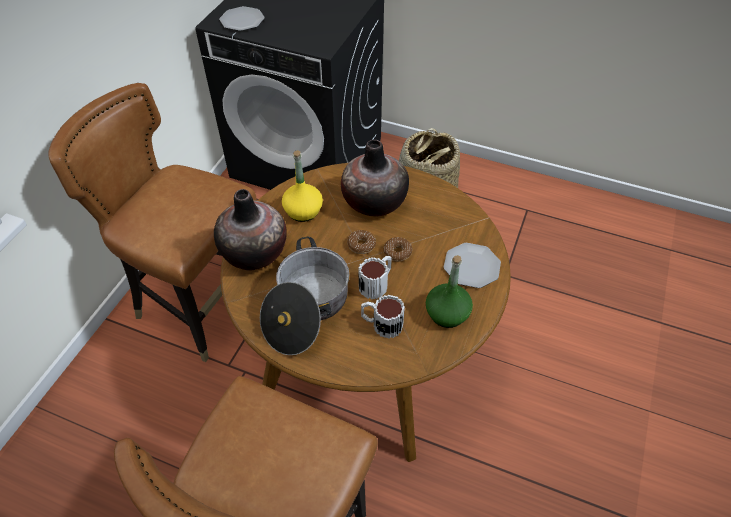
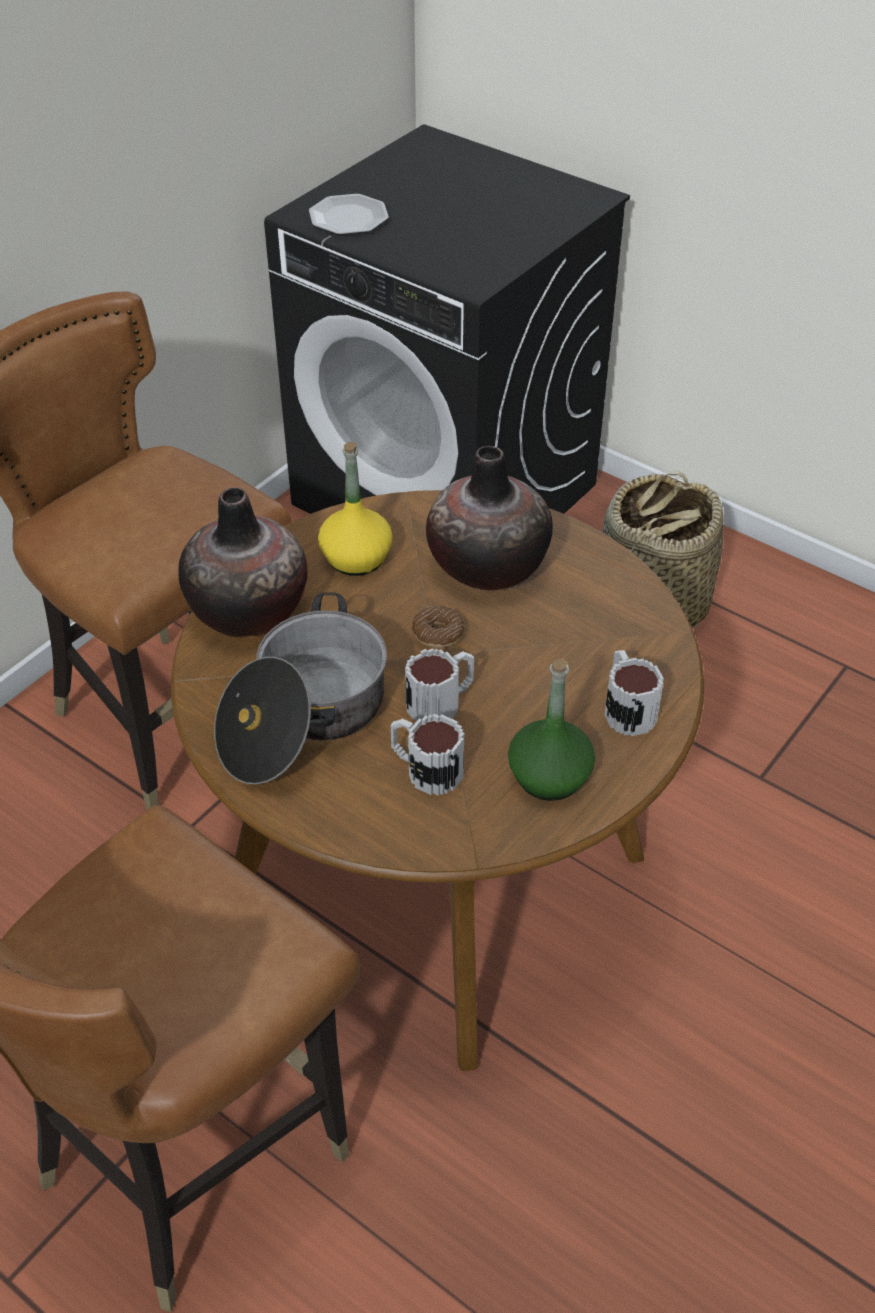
camera: 15 degrees right, 5 degrees down
donut [383,237,412,262] -> none
plate [444,243,501,288] -> mug [604,650,664,736]

